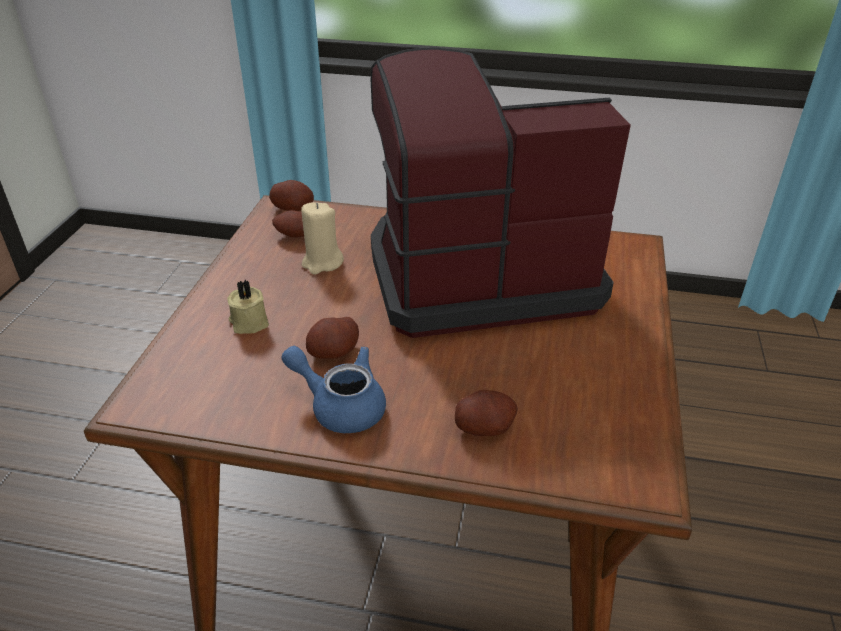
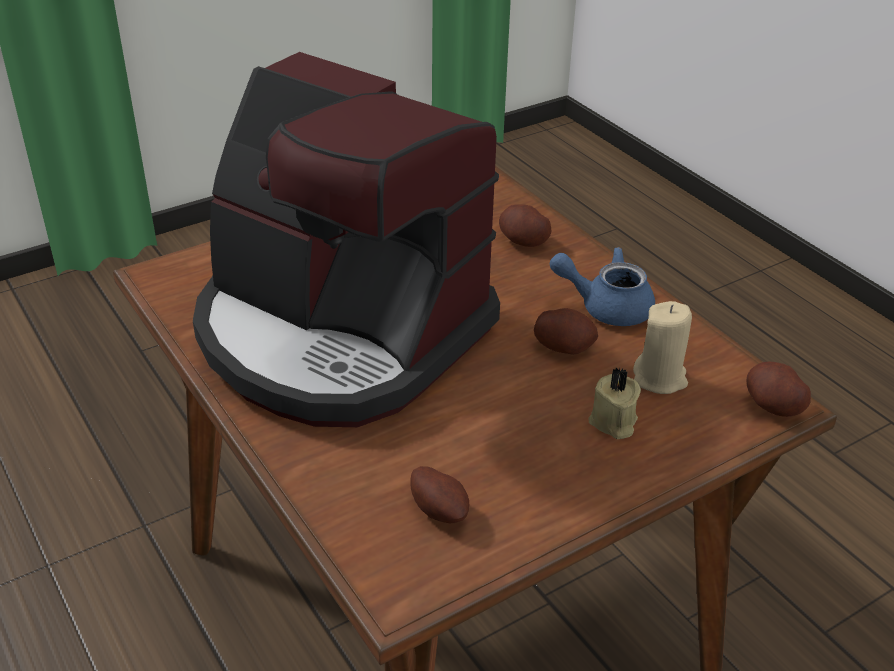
camera: 135 degrees left, 0 degrees up
potato [269,180,314,211] -> potato moved to [747,362,811,417]
blue teapot [281,346,386,433] -> blue teapot turned 120 degrees clockwise [550,247,655,326]
beige candle [301,202,344,275] -> beige candle moved to [633,301,692,394]

